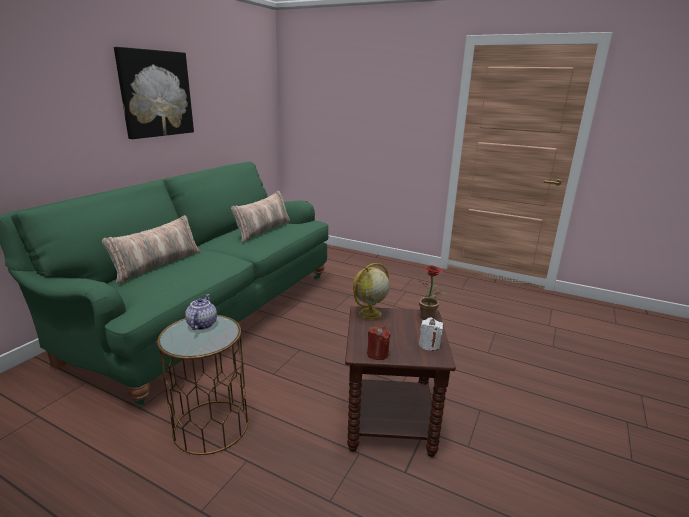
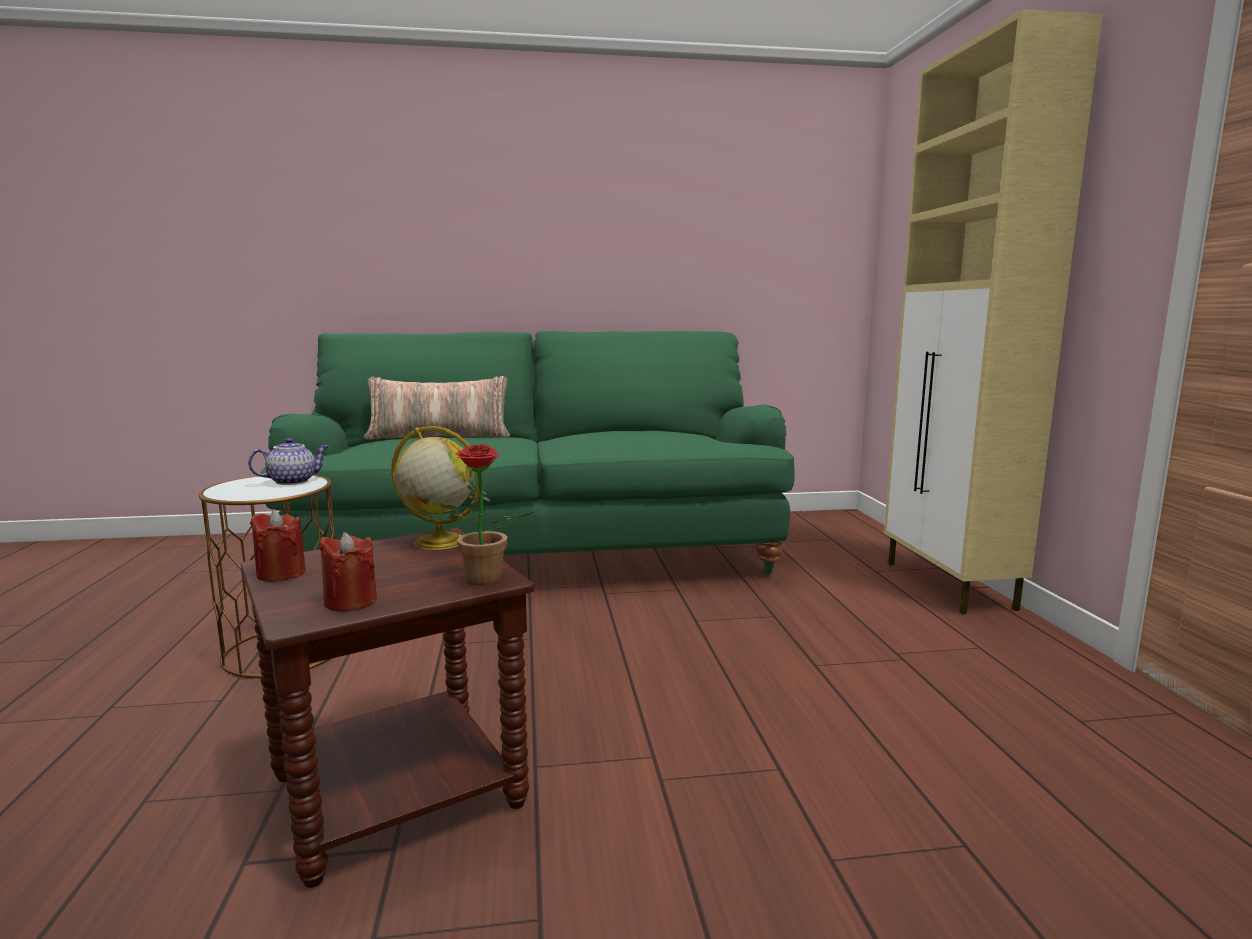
camera: 55 degrees right, 10 degrees down
picture [114,47,194,139] -> none
pillow [231,191,290,243] -> none
white candle [419,317,443,351] -> red candle [320,532,377,612]
none -> beige cabinet [884,9,1103,614]

